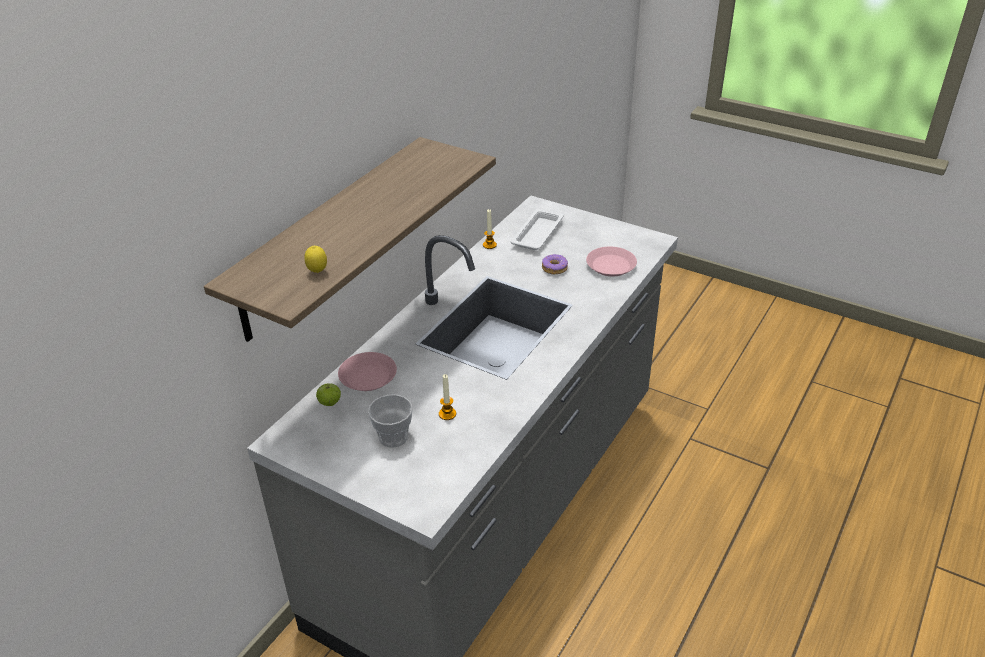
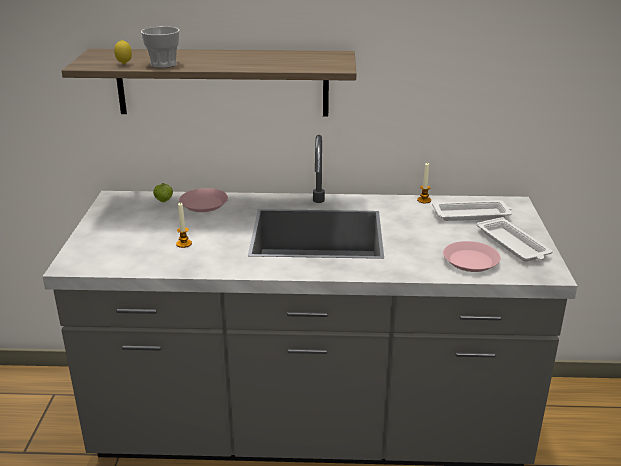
camera: 60 degrees right, 10 degrees down
cup [368,394,413,448] -> cup moved to [141,26,180,68]
donut [542,254,568,274] -> none
none -> white tray [477,217,553,262]

